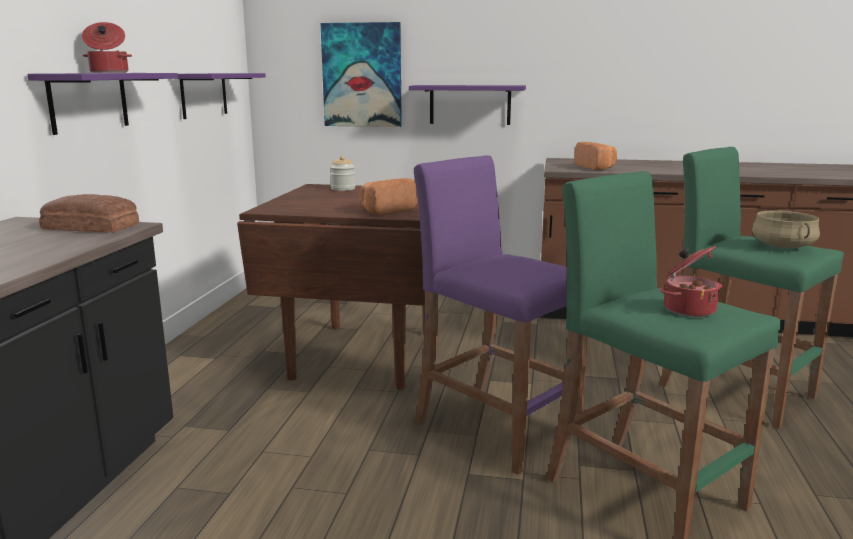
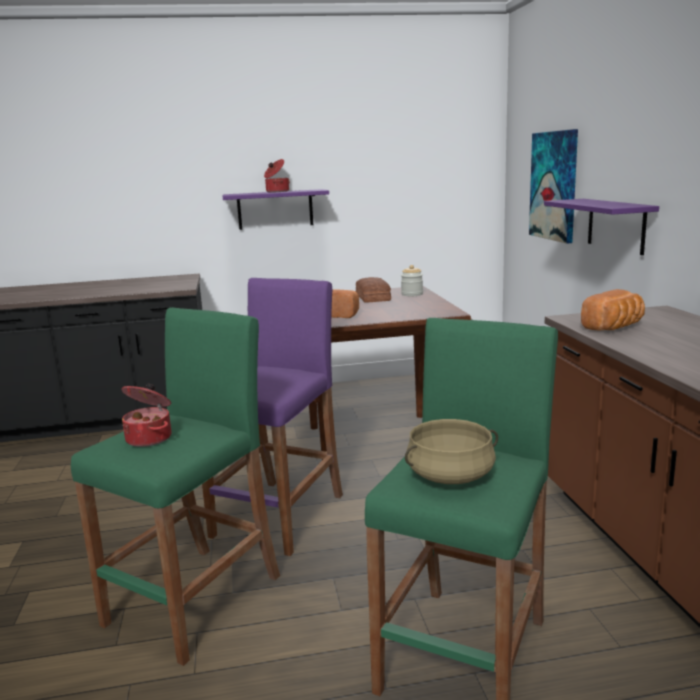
camera: 70 degrees right, 0 degrees up
bread [39,194,139,233] -> bread moved to [356,277,391,303]
purple shelf [178,73,266,119] -> none

